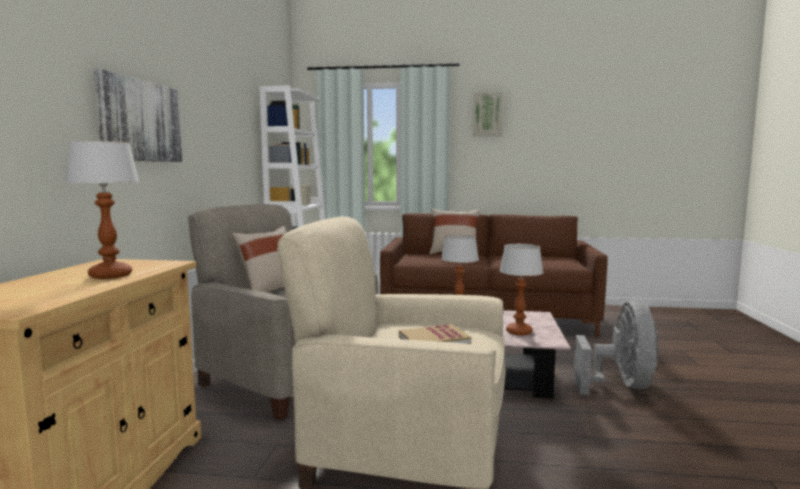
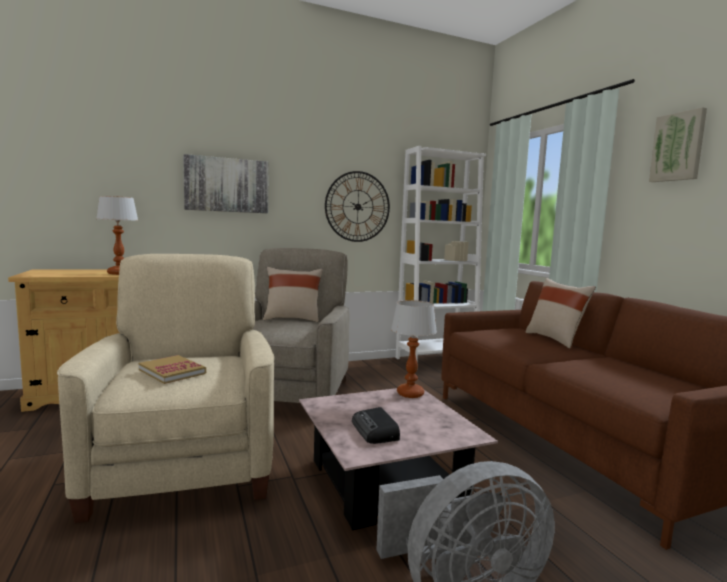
camera: 60 degrees right, 0 degrees up
table lamp [500,244,544,335] -> radio [352,407,400,444]
none -> wall clock [325,171,390,242]

